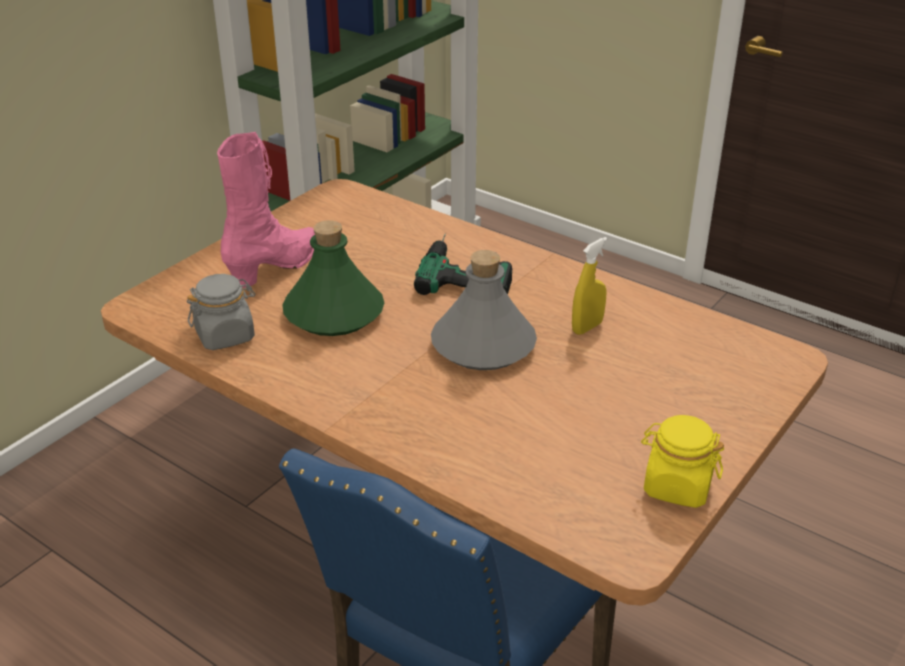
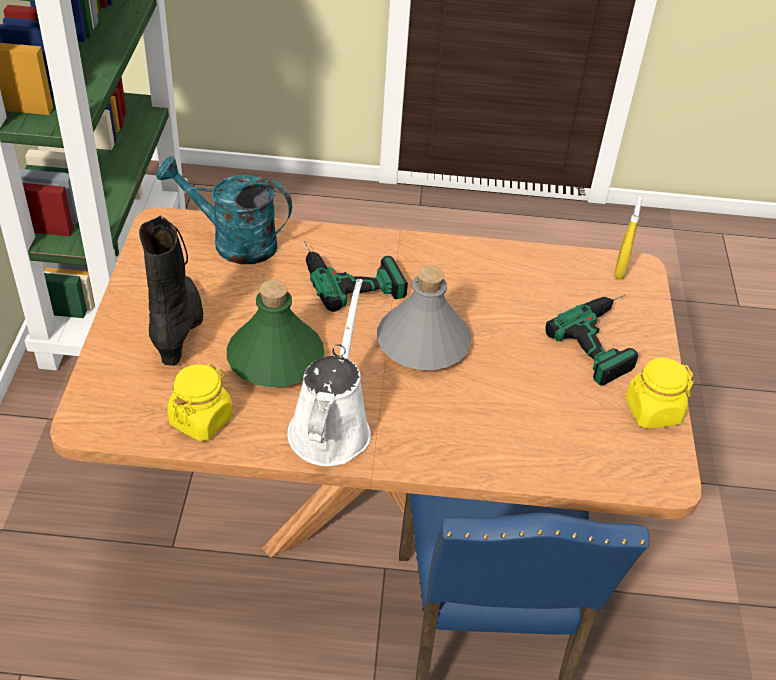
camera: 35 degrees left, 10 degrees up
grey jar [187,274,255,350] -> yellow jar [167,364,233,441]
pink boot [217,132,315,288] -> black boot [139,215,203,366]
yellow spray bottle [572,237,607,335] -> yellow spray bottle moved to [614,197,641,280]
none -> turquoise watering can [156,156,292,264]
none -> white watering can [287,279,371,466]
none -> power drill [545,294,638,386]

